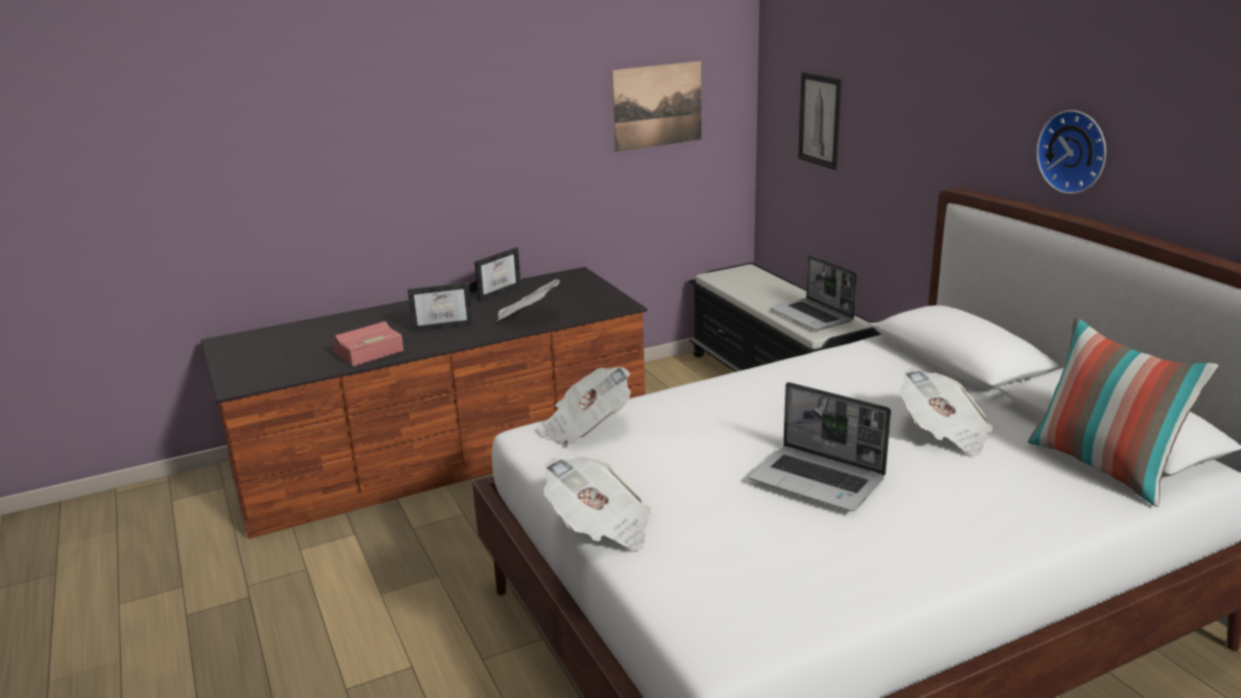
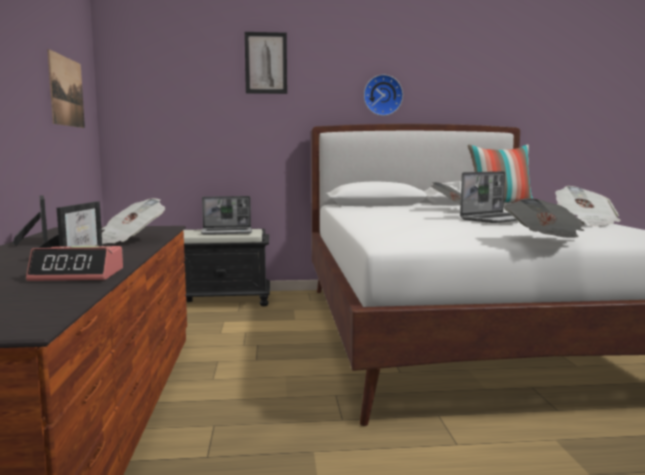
camera: 70 degrees left, 15 degrees down
alarm clock [333,321,404,366] -> alarm clock turned 75 degrees counterclockwise [26,246,123,281]
newspaper [539,367,631,444] -> newspaper moved to [555,186,621,227]
picture [798,72,842,170] -> picture moved to [245,32,287,94]

